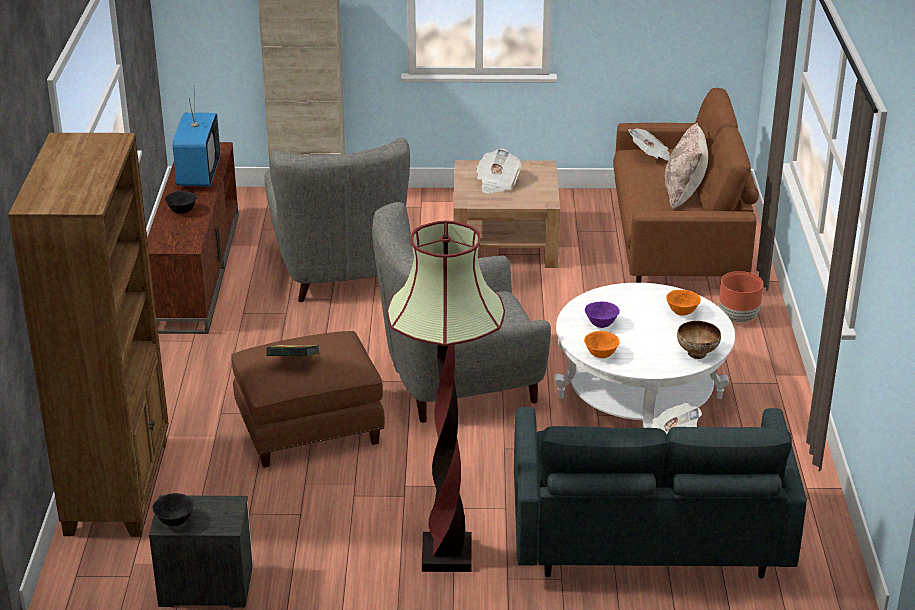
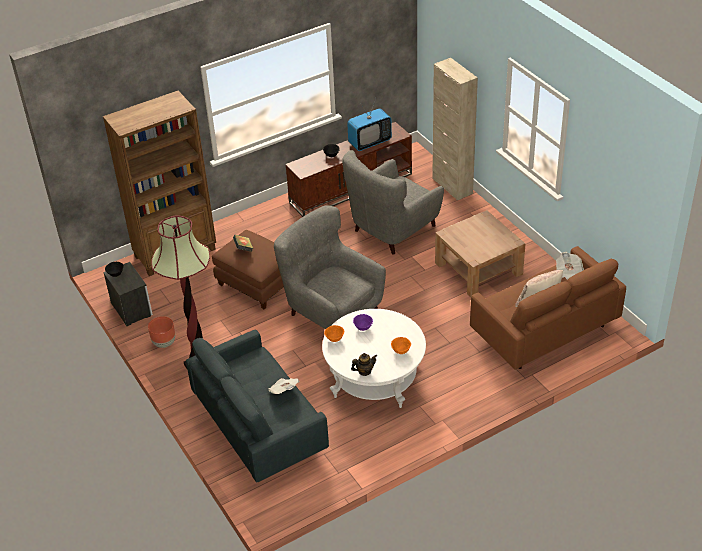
camera: 60 degrees right, 10 degrees up
newspaper [476,149,522,193] -> none
bowl [677,321,721,359] -> teapot [351,353,377,376]
brown planter [719,271,764,323] -> brown planter moved to [148,316,175,348]

